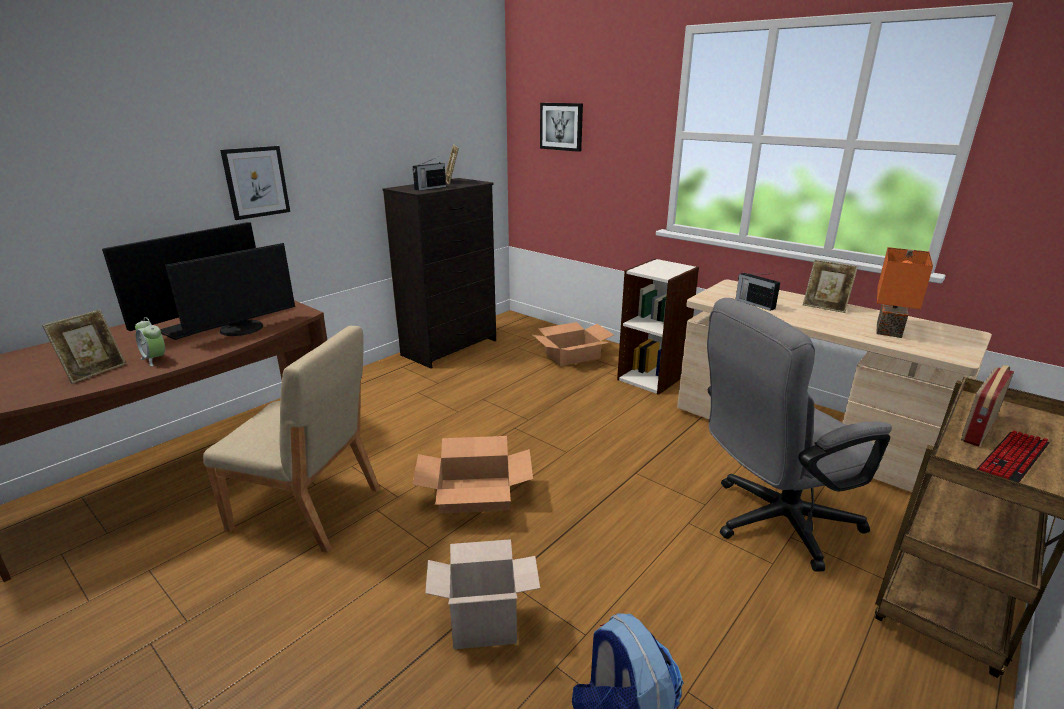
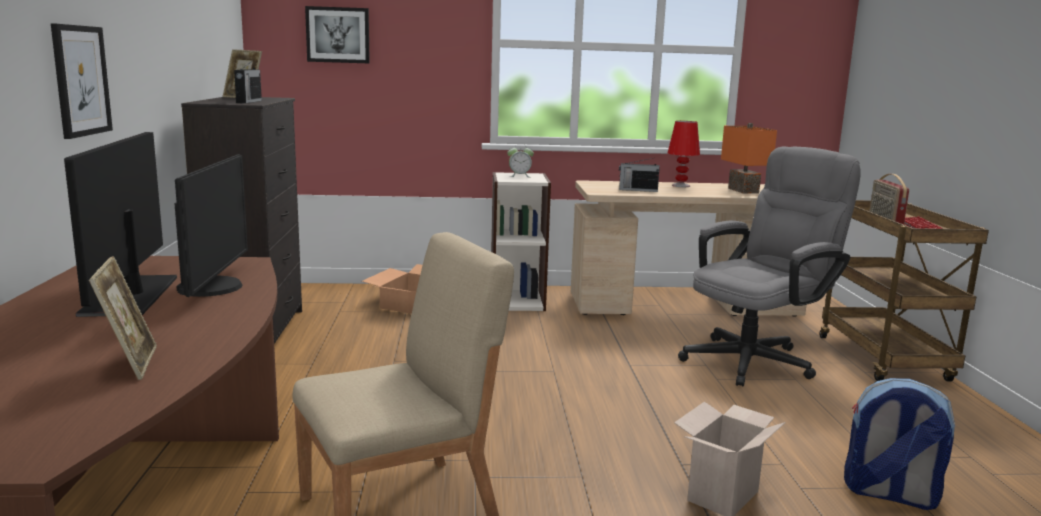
camera: 45 degrees left, 10 degrees down
alarm clock [135,317,165,366] -> alarm clock moved to [507,148,534,177]
cardboard box [412,436,533,514] -> none
grey office chair [707,298,892,572] -> grey office chair turned 150 degrees counterclockwise [678,147,861,386]
picture frame [803,260,858,313] -> red table lamp [668,121,700,187]

